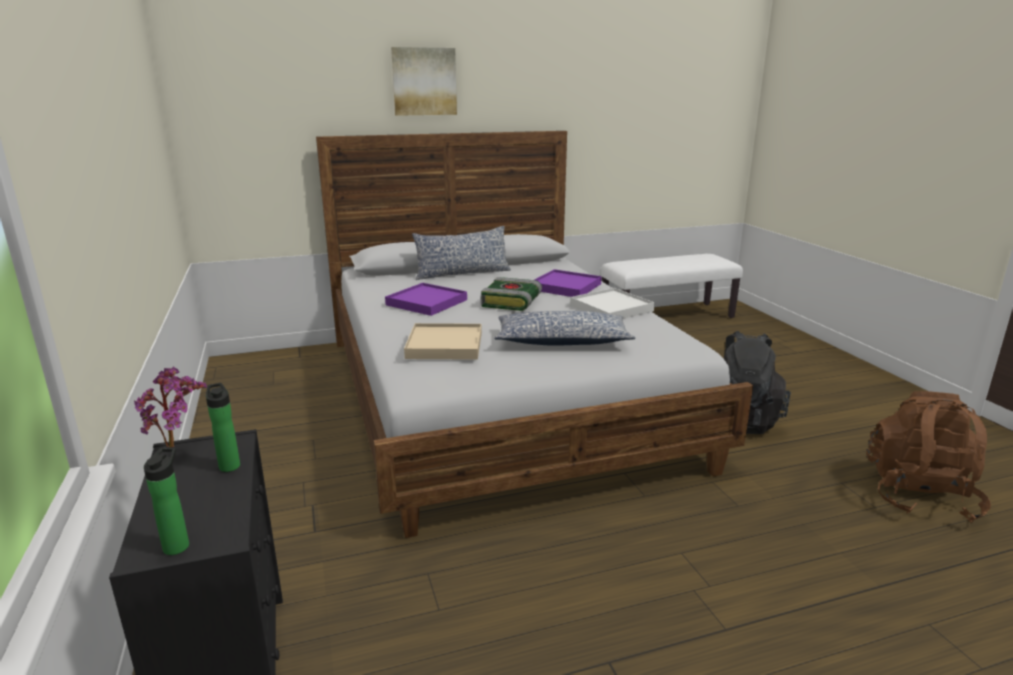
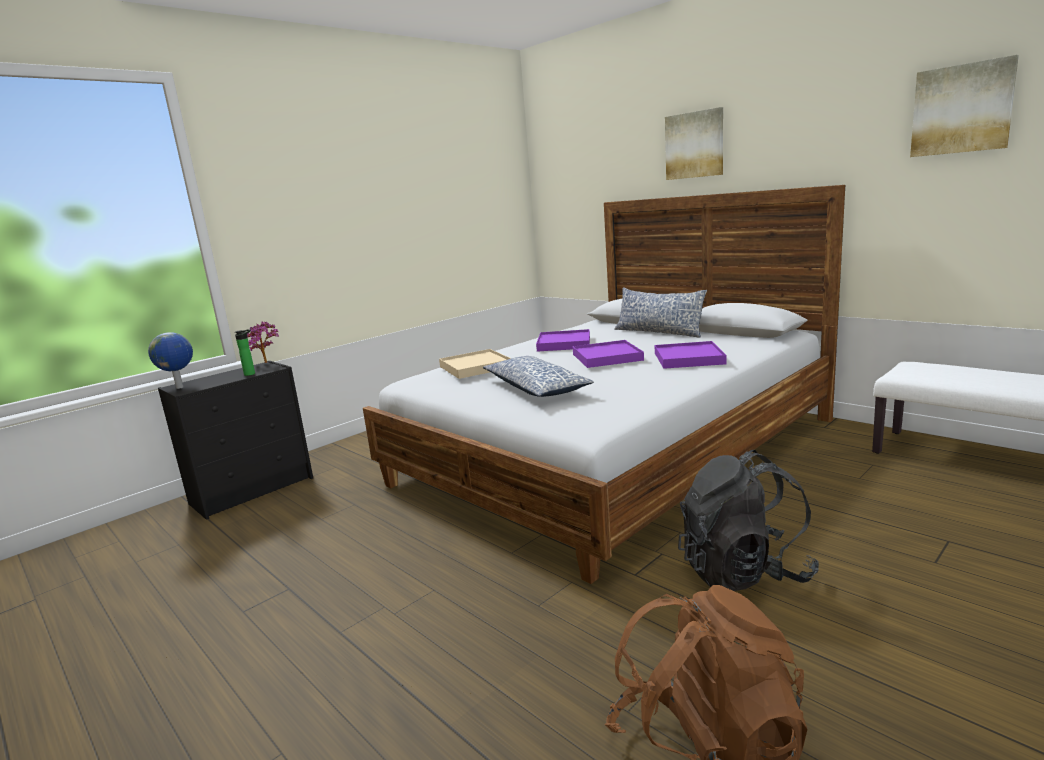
camera: 65 degrees right, 5 degrees down
bottle [144,448,189,555] -> globe [148,332,193,389]
book [481,277,542,311] -> purple tray [572,340,644,368]
white tray [570,288,655,319] -> none
none -> picture [910,55,1019,157]

